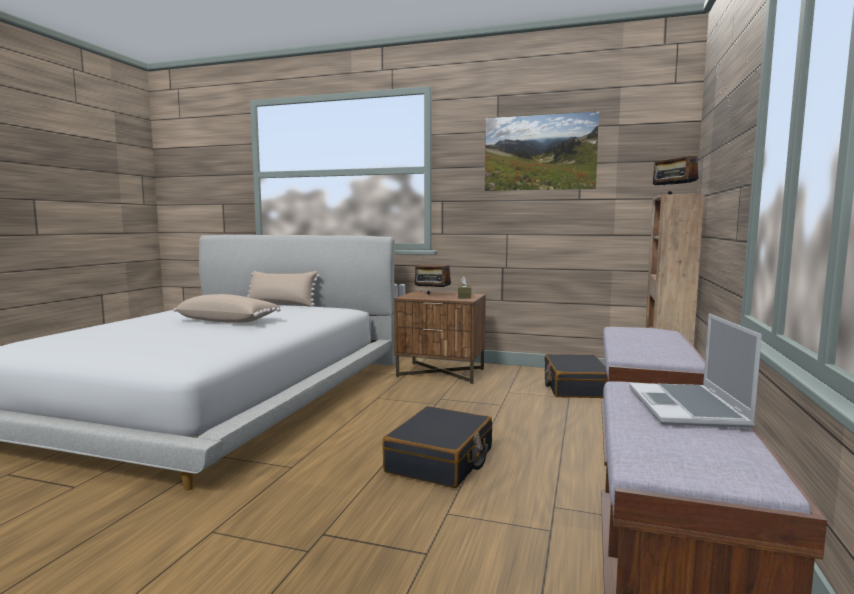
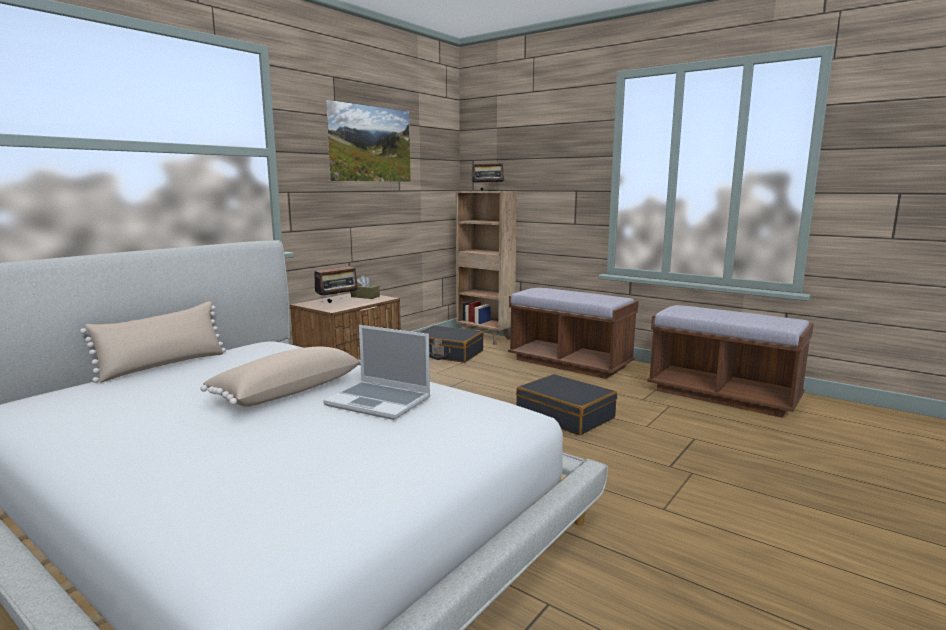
camera: 70 degrees left, 5 degrees up
laptop [629,313,762,428] -> laptop moved to [323,325,431,420]

